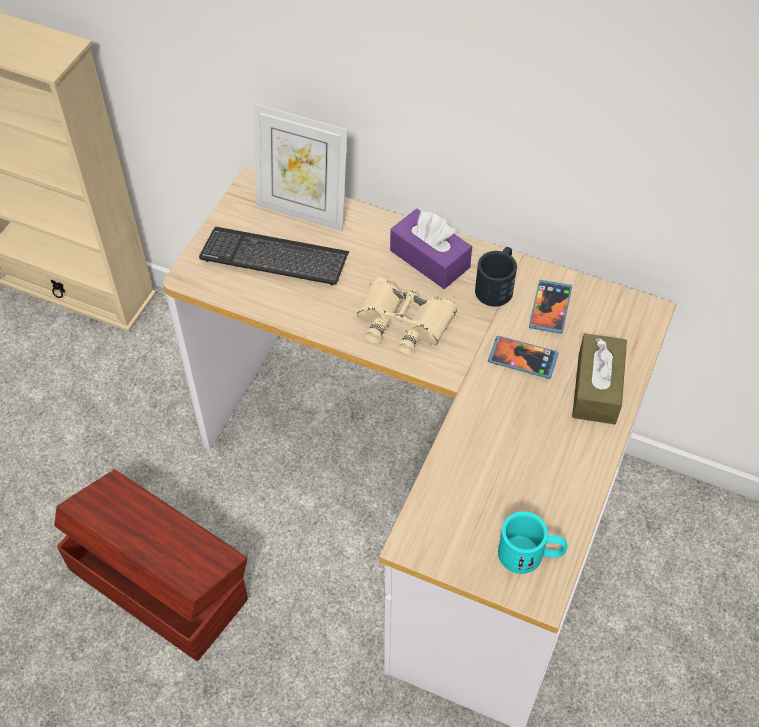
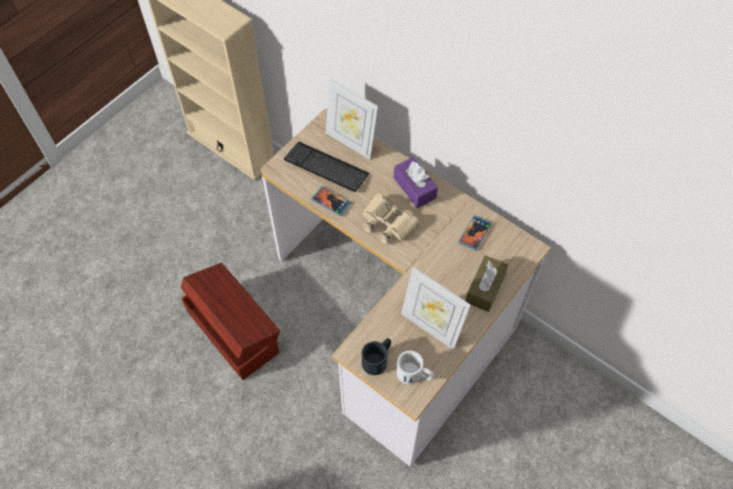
camera: 15 degrees right, 5 degrees up
black mug [475,247,517,307] -> black mug moved to [362,338,391,375]
phone [488,336,559,379] -> phone moved to [311,186,351,216]
turquoise mug [498,511,567,574] -> white mug [396,351,434,385]
none -> picture frame [401,267,471,350]

